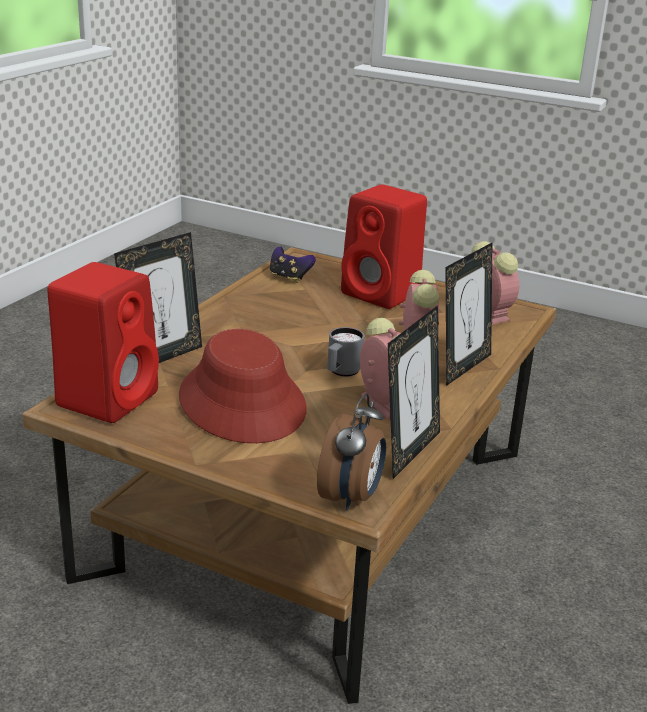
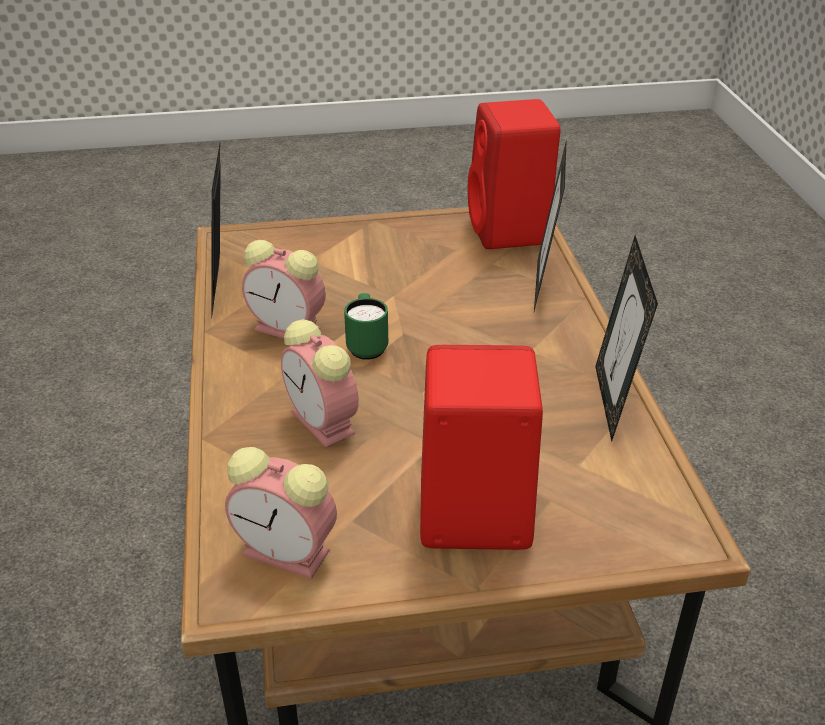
camera: 145 degrees right, 10 degrees up
red hat [179,329,307,443] -> none
game controller [270,247,316,283] -> none
alarm clock [317,393,386,511] -> none
grey mug [327,327,365,377] -> green mug [344,293,388,360]
picture frame [445,243,492,386] -> picture frame moved to [595,235,658,442]

